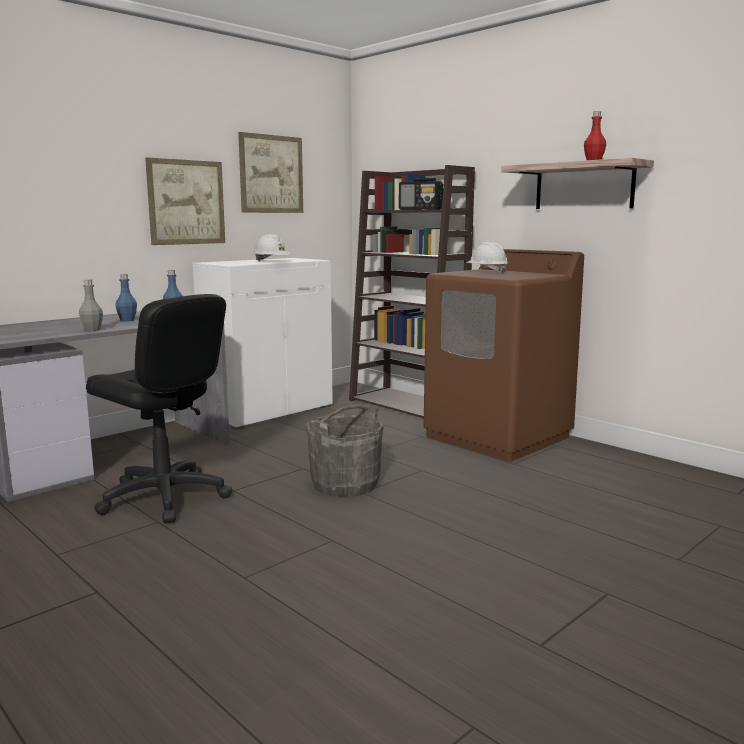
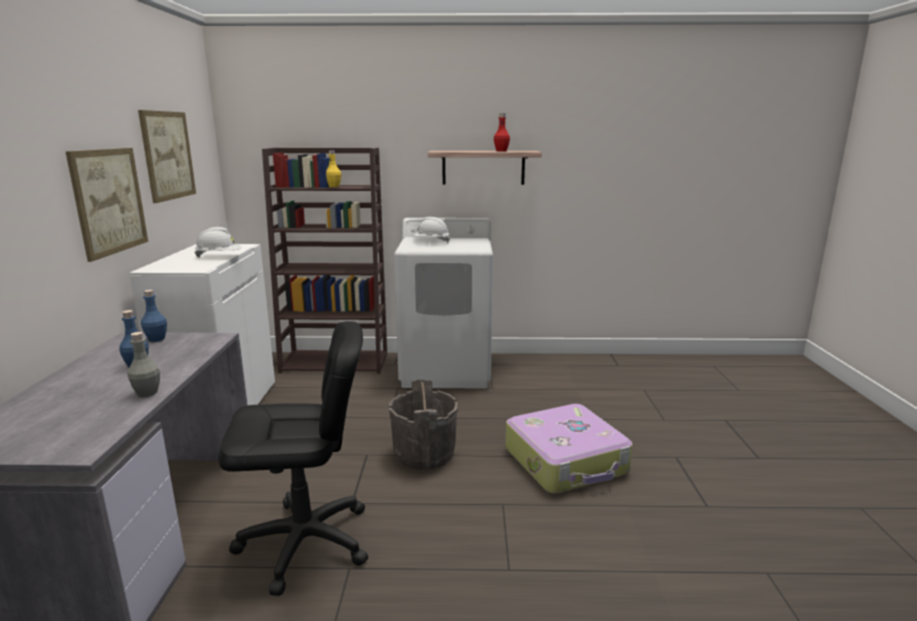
camera: 45 degrees left, 5 degrees up
radio [399,178,443,210] -> yellow bottle [326,150,342,187]
brown washing machine [424,249,584,462] -> white washing machine [394,218,493,389]
none -> suitcase [505,404,633,494]

